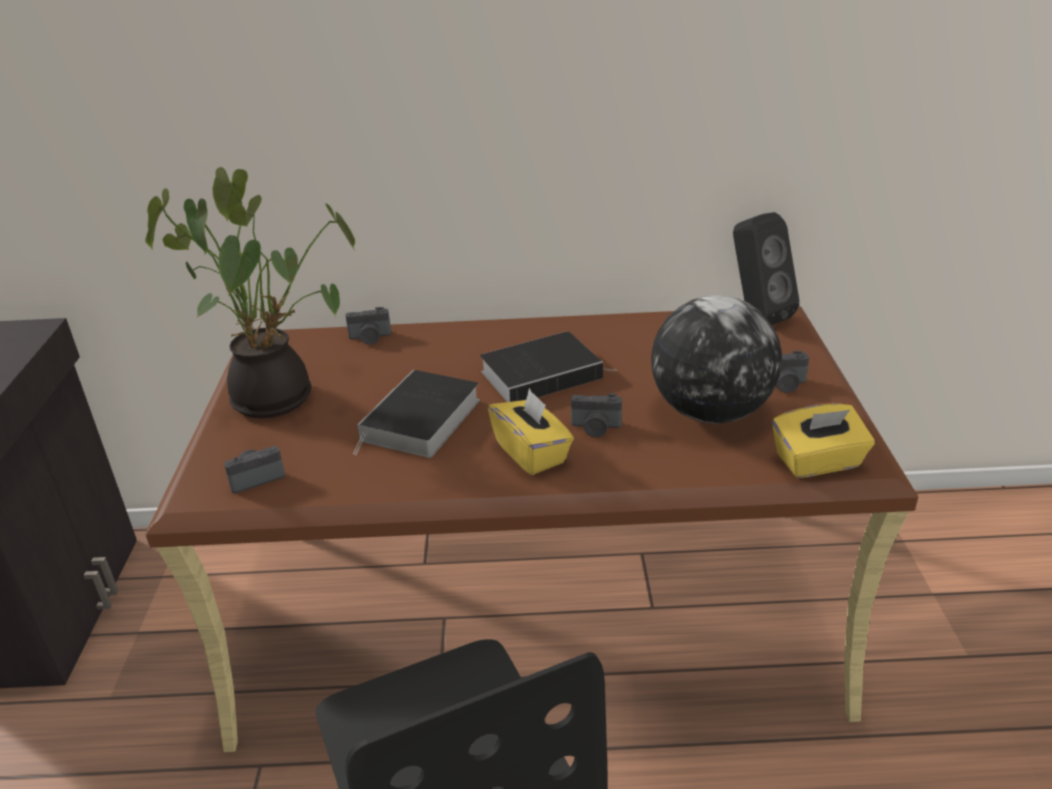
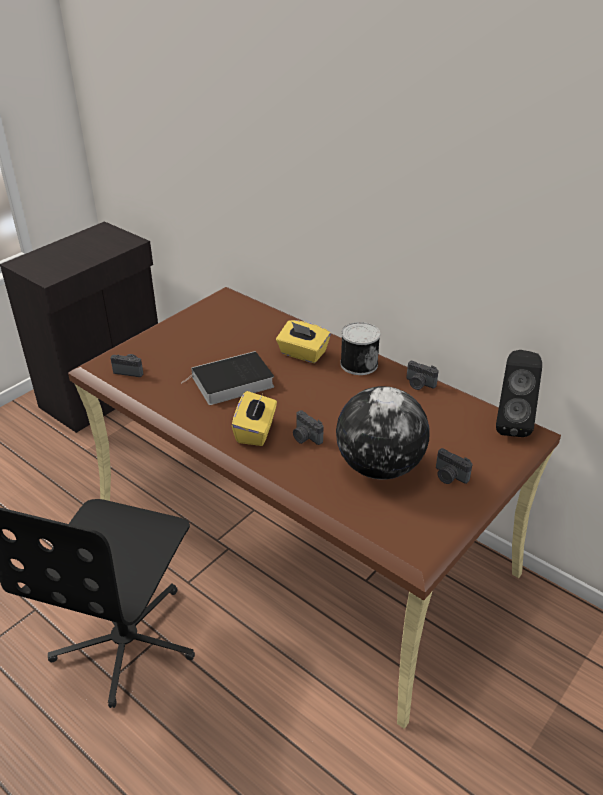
camera: 40 degrees right, 5 degrees up
potted plant [145,167,355,418] -> none
camera [346,307,391,345] -> camera moved to [407,361,439,390]
book [480,331,617,402] -> none
yellow tissue box [772,403,875,478] -> yellow tissue box moved to [276,320,331,363]
none -> can [340,322,380,375]

